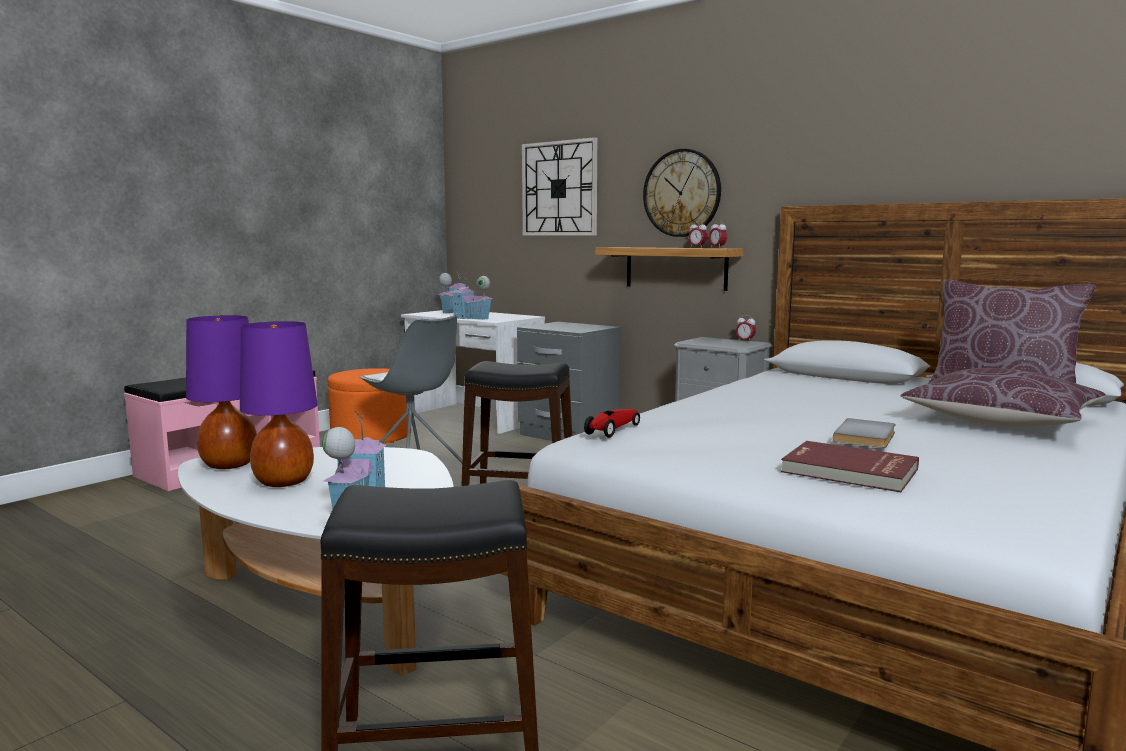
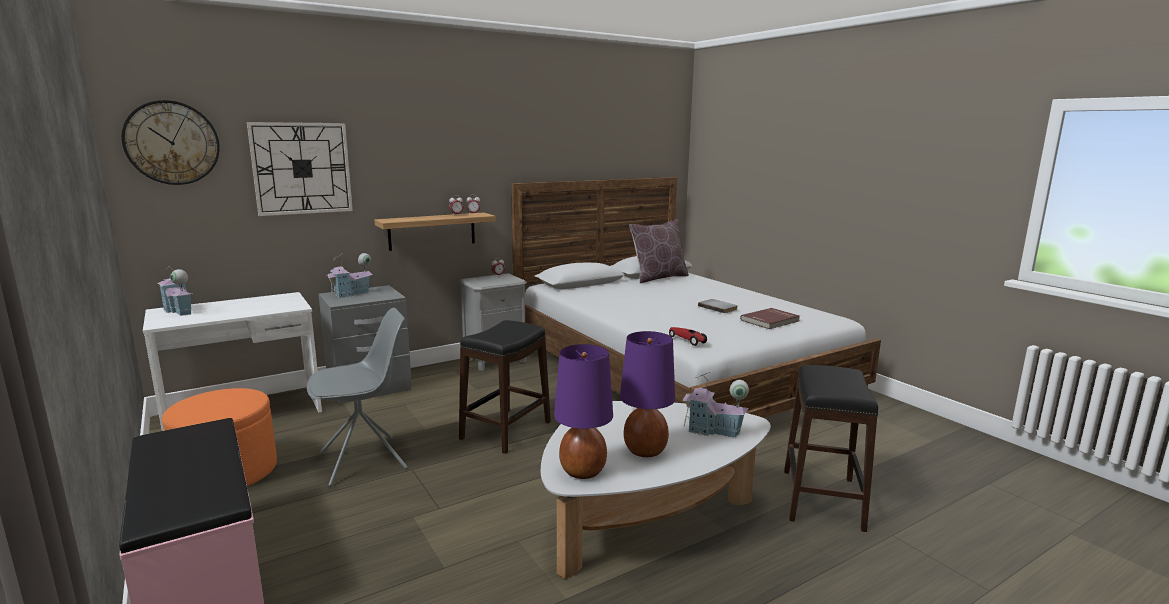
camera: 70 degrees left, 5 degrees up
toy house [451,273,492,320] -> toy house moved to [326,253,373,298]
wall clock [643,149,721,237] -> wall clock moved to [121,100,220,185]
brown pillow [900,368,1106,427] -> none

